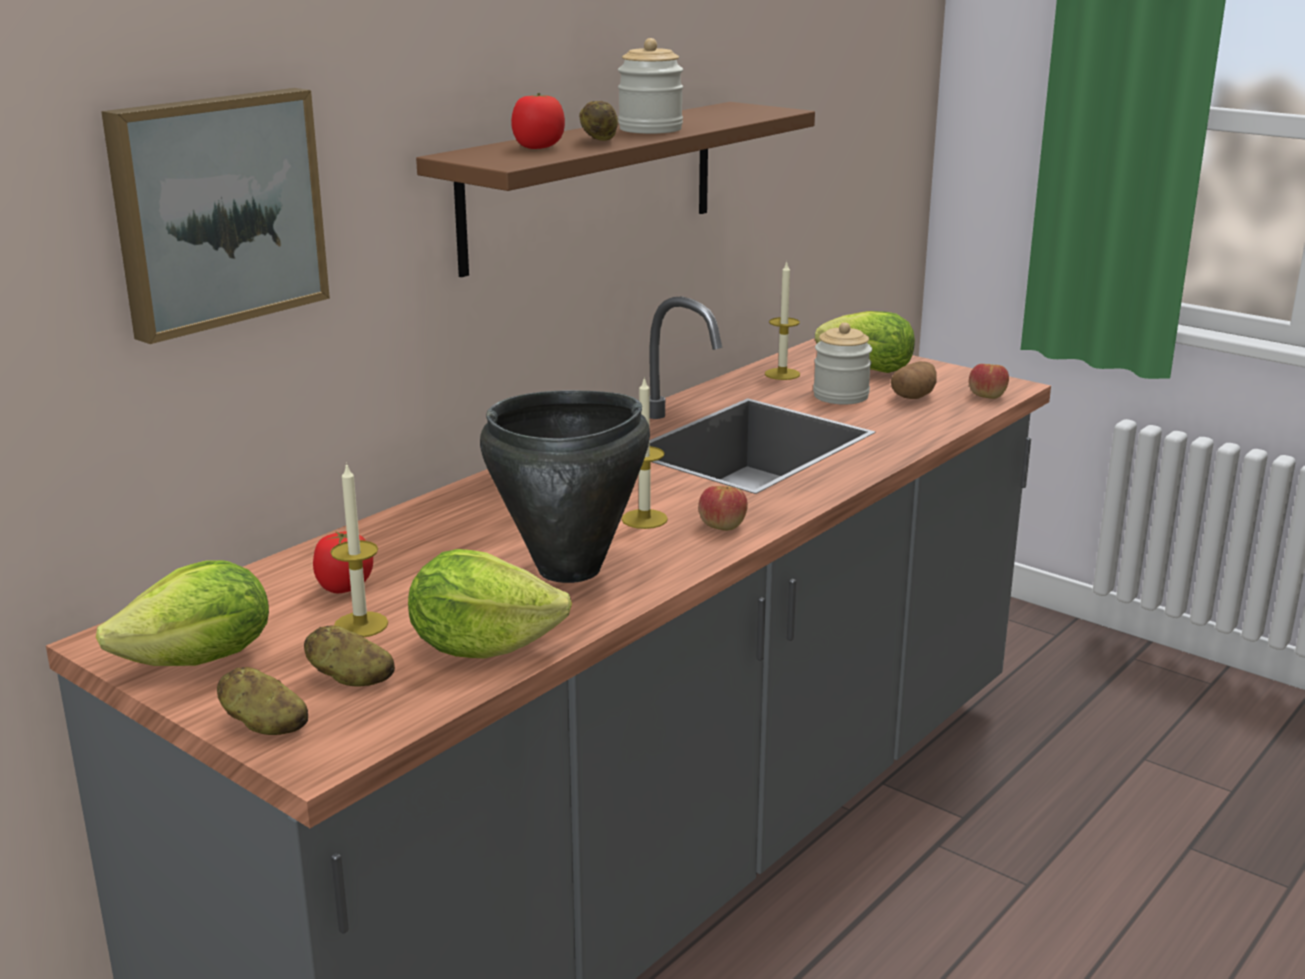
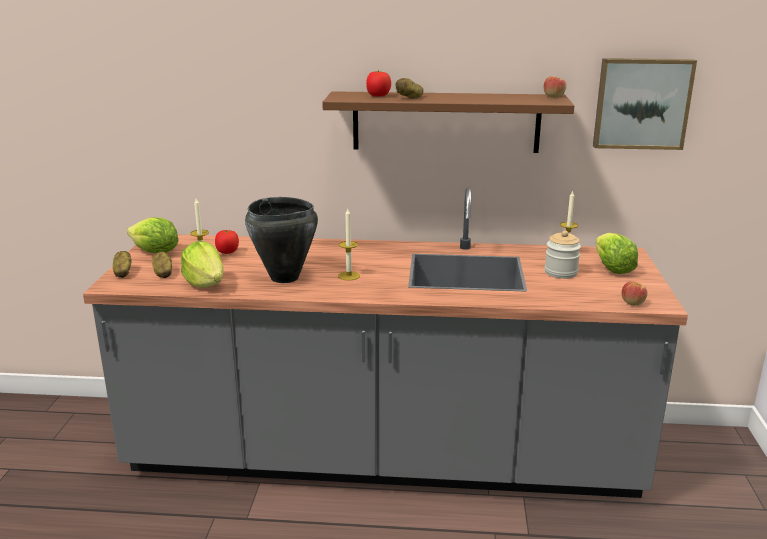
camera: 55 degrees right, 0 degrees up
picture [101,88,330,344] -> picture moved to [593,58,697,150]
jar [618,38,683,134] -> none
apple [698,486,748,531] -> apple moved to [544,76,567,98]
potato [891,361,937,399] -> none

